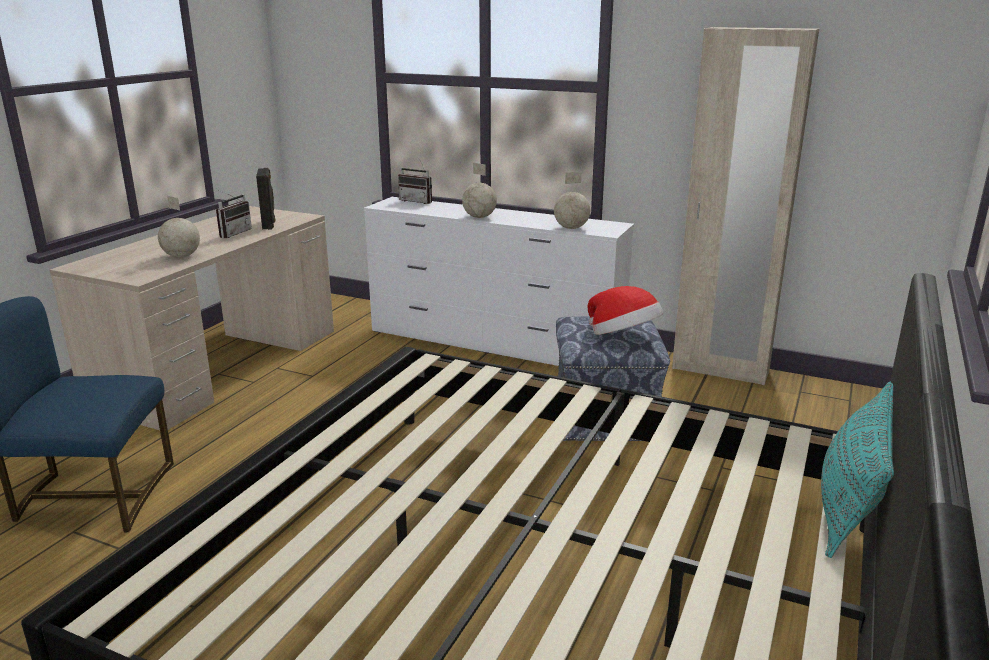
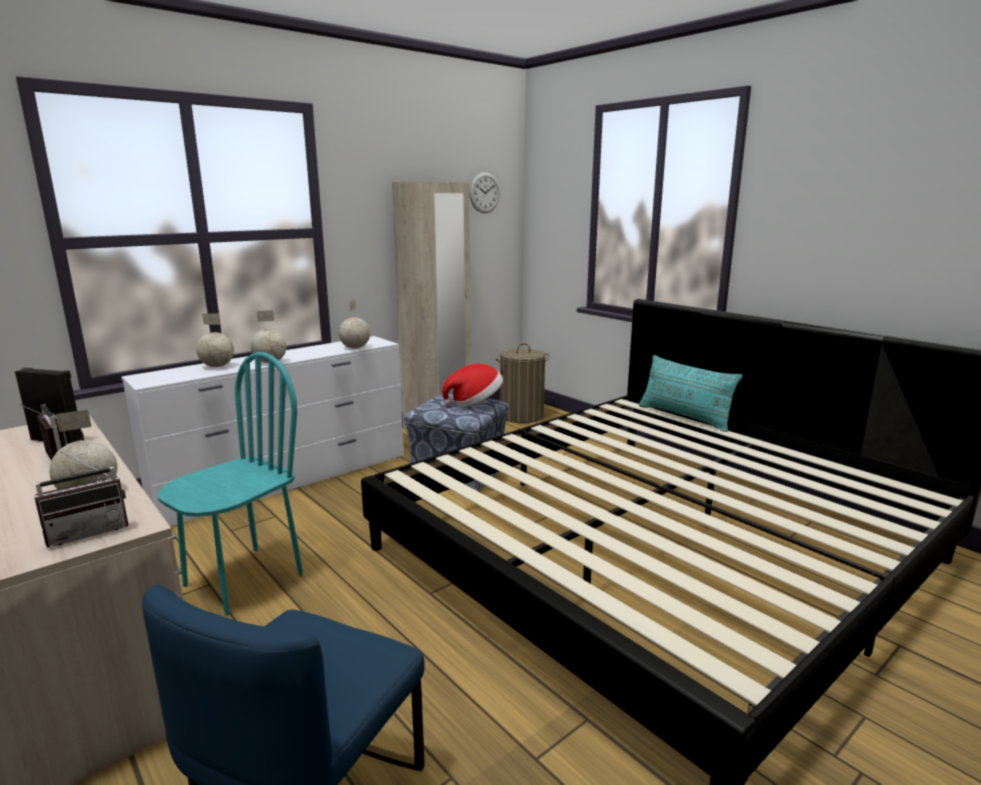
camera: 65 degrees left, 5 degrees down
radio [398,159,432,204] -> radio moved to [34,452,129,547]
none -> turquoise chair [157,352,303,615]
none -> globe [196,314,234,367]
none -> wall clock [470,172,500,213]
none -> laundry basket [496,343,549,423]

